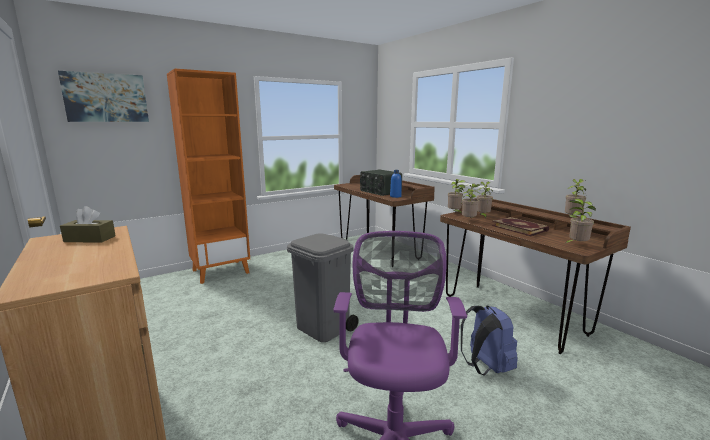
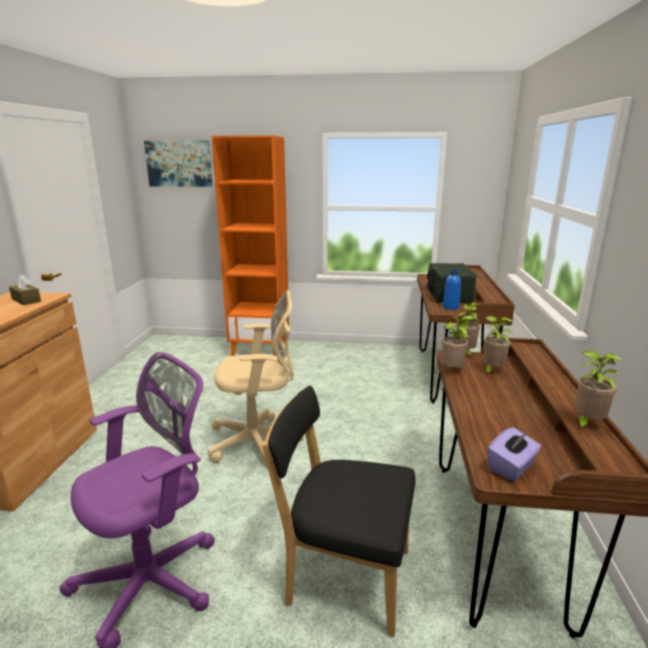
camera: 40 degrees right, 5 degrees up
grey trash can [287,233,359,342] -> beige office chair [208,290,304,468]
blue backpack [461,305,518,375] -> black chair [262,386,416,637]
book [492,217,549,236] -> none
potted plant [564,199,596,244] -> purple tissue box [487,427,541,481]

